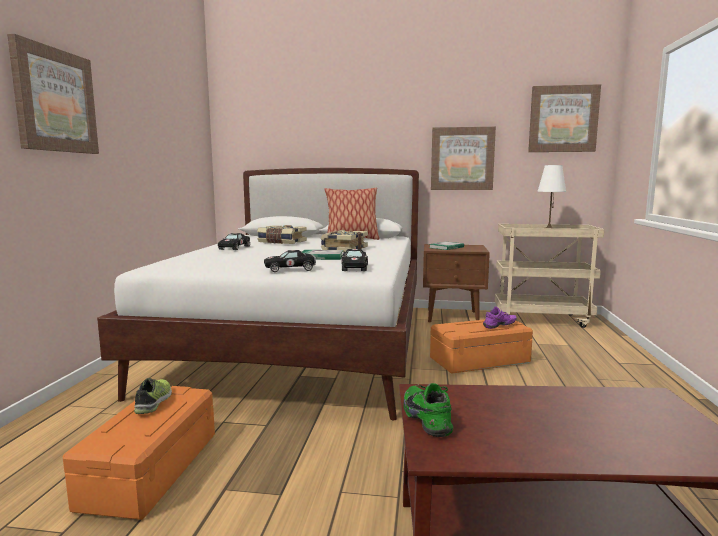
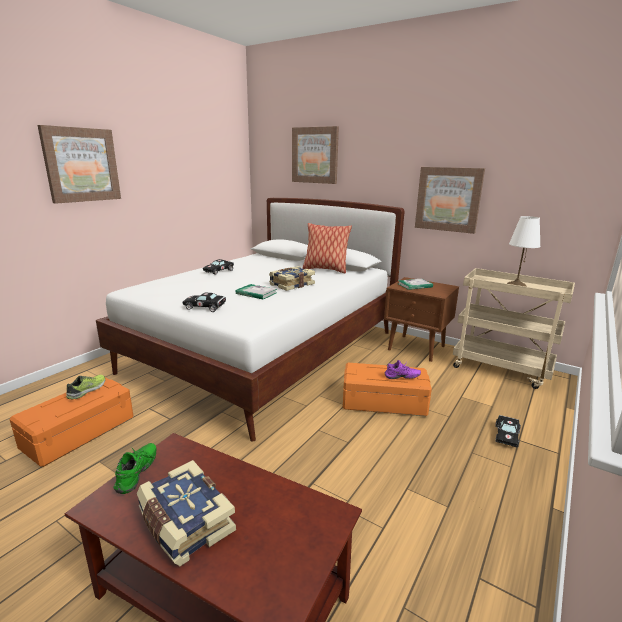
camera: 25 degrees right, 10 degrees up
book [257,225,307,244] -> book moved to [137,460,236,566]
black toy car [341,249,368,271] -> black toy car moved to [495,415,521,448]
picture [528,84,601,152] -> picture moved to [292,126,339,184]

